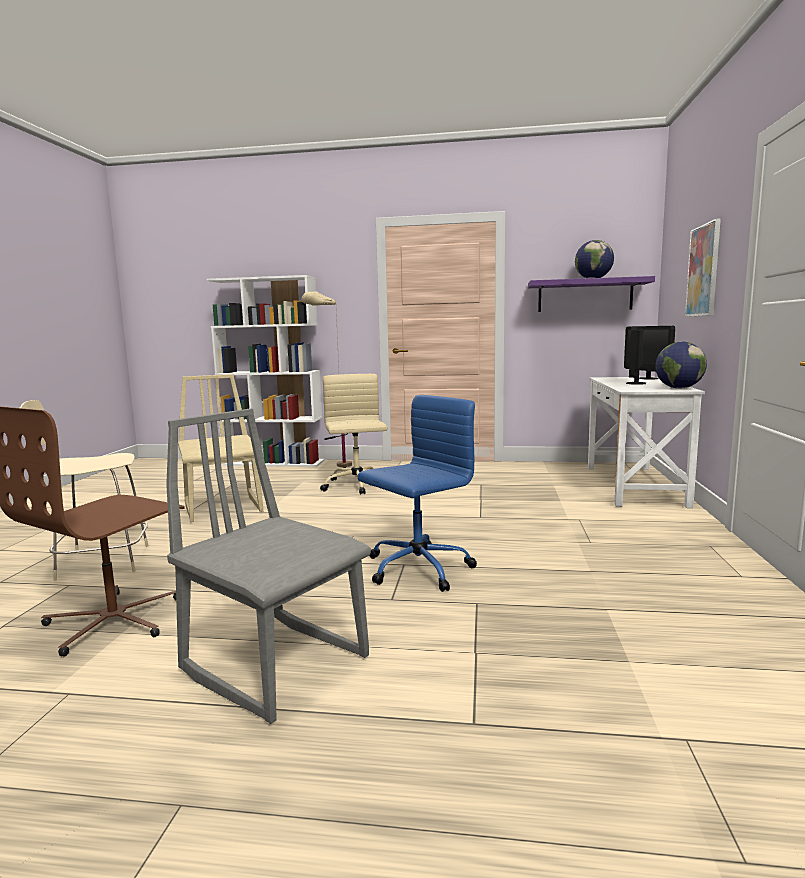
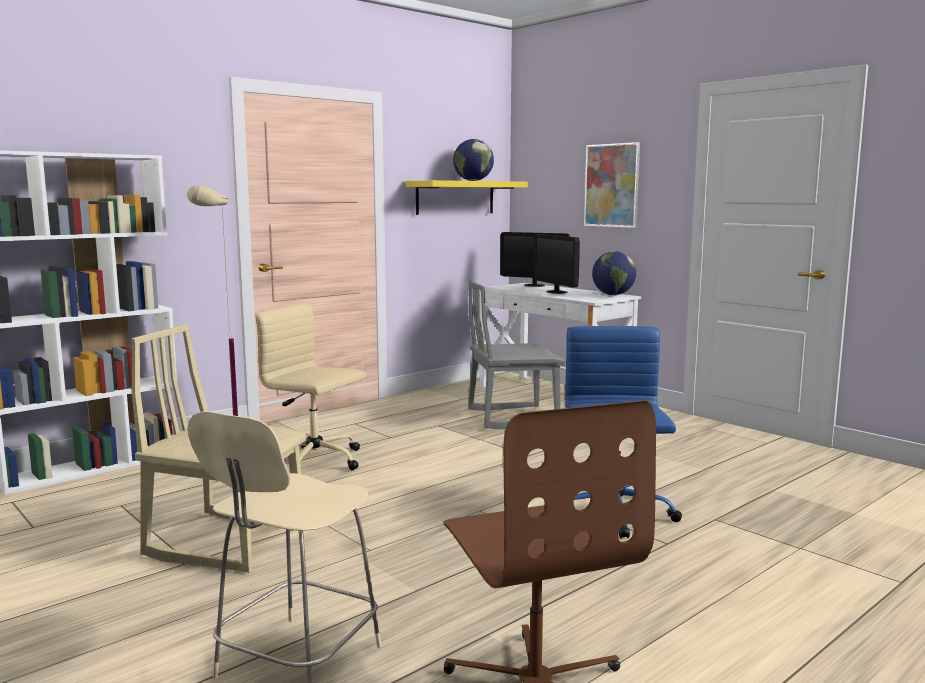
camera: 50 degrees left, 0 degrees up
grey chair [166,408,371,724] -> grey chair moved to [468,280,565,429]
purple shelf [528,276,655,312] -> yellow shelf [406,180,528,215]

